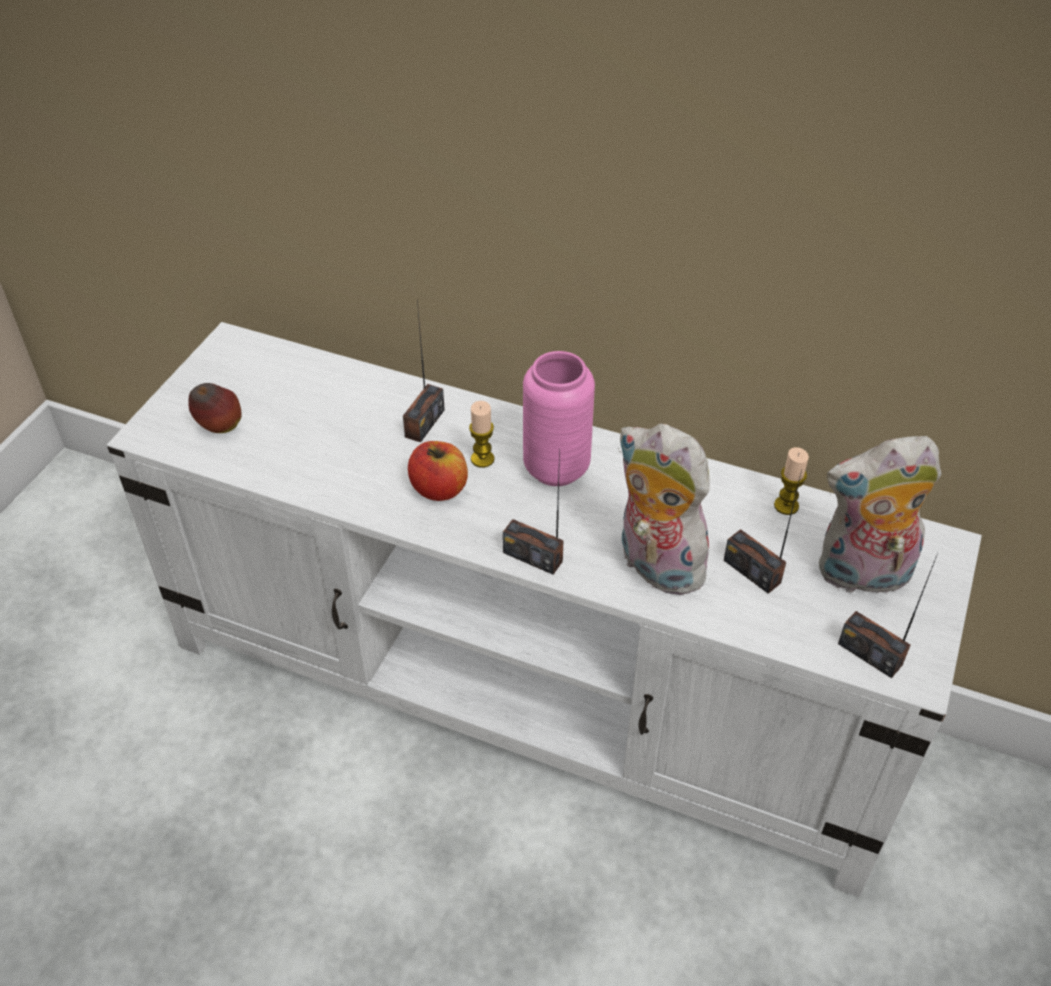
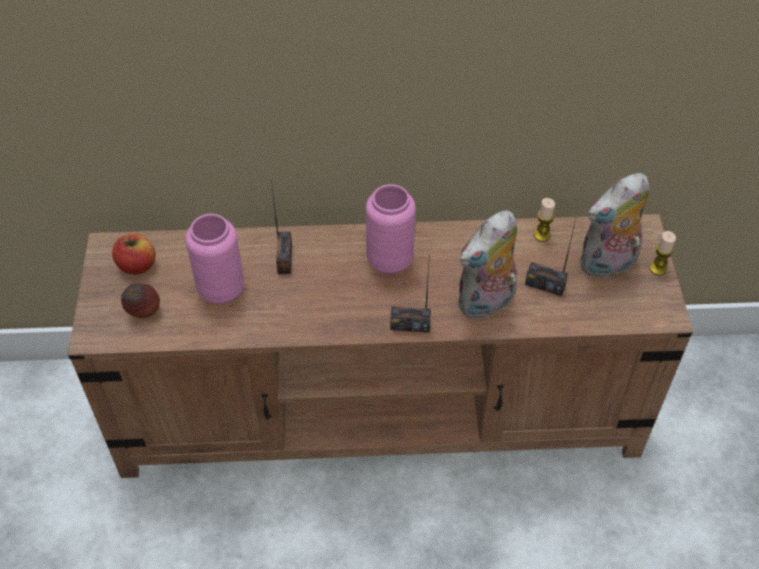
camera: 25 degrees left, 5 degrees up
white tv stand [107,322,982,897] -> brown tv stand [68,214,693,478]
apple [408,441,468,501] -> apple moved to [112,234,156,275]
candle [469,401,495,468] -> candle moved to [650,231,676,275]
plush toy [618,423,710,595] -> plush toy turned 60 degrees counterclockwise [458,210,517,319]
radio [838,553,938,678] -> none
none -> pink vase [185,214,244,304]

